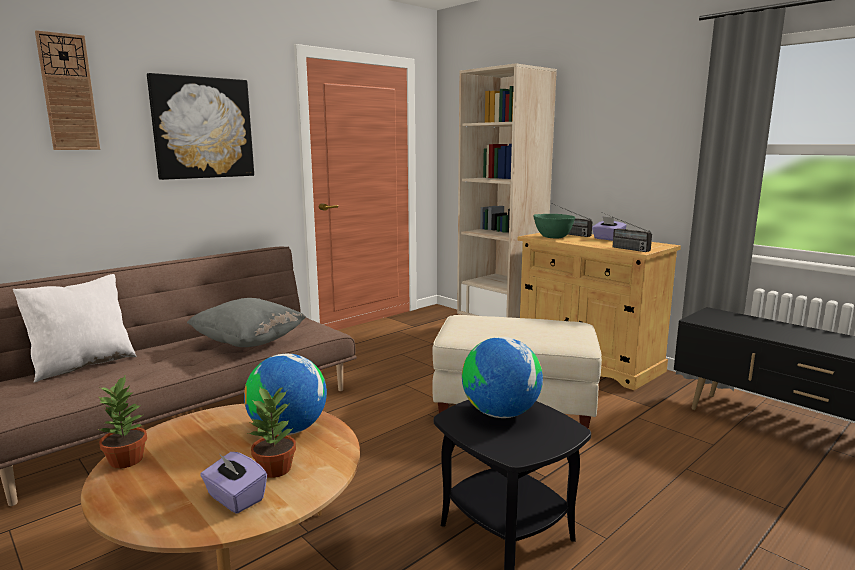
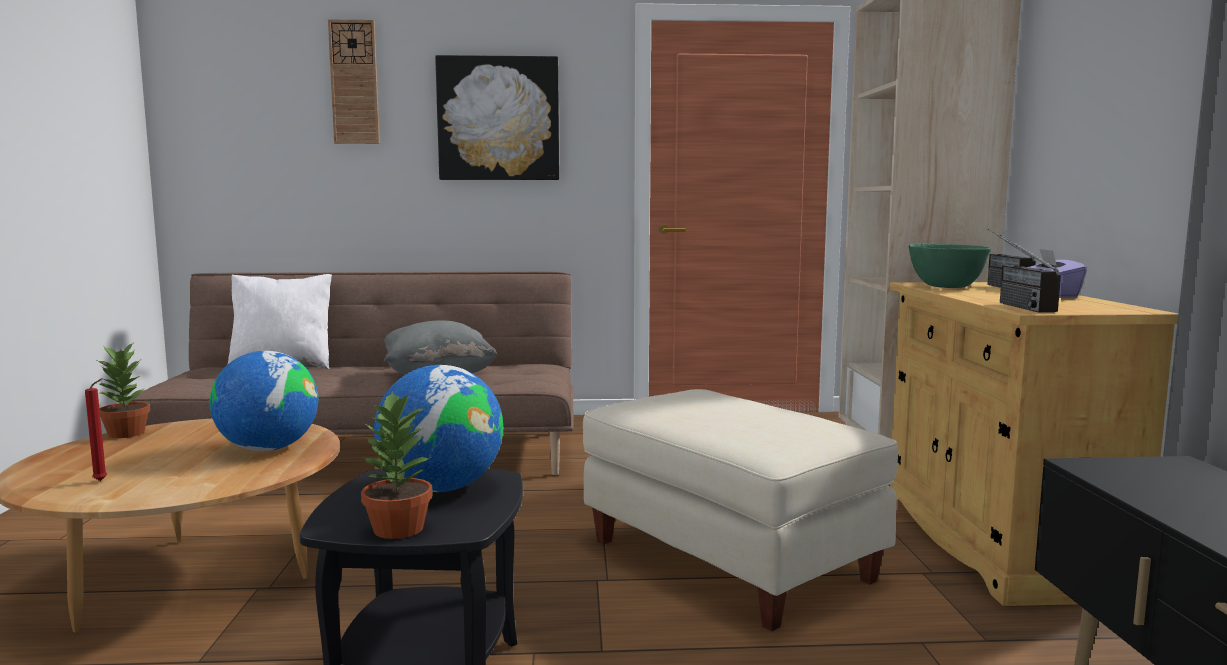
camera: 40 degrees right, 5 degrees down
purple tissue box [200,452,267,514] -> red candle [85,378,107,481]
potted plant [248,386,296,478] -> potted plant moved to [361,391,433,539]

